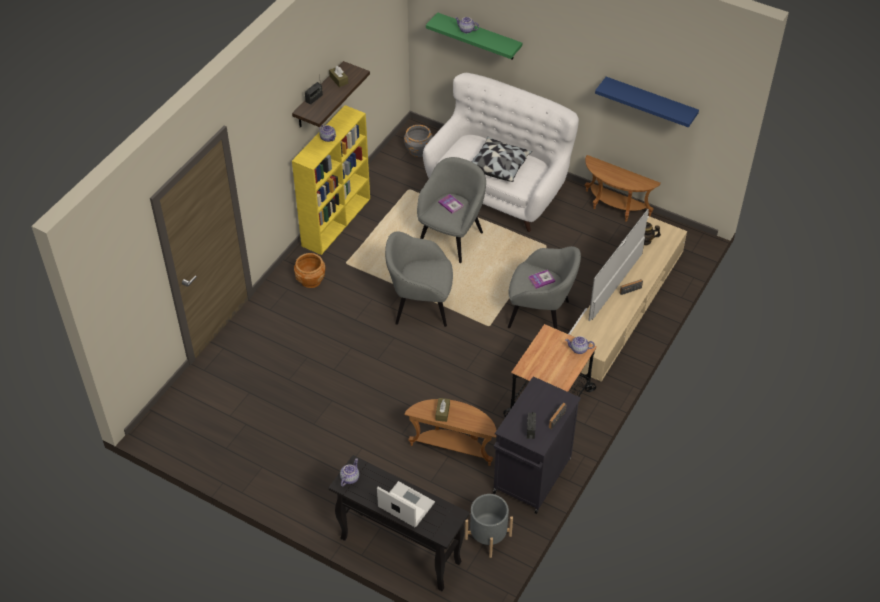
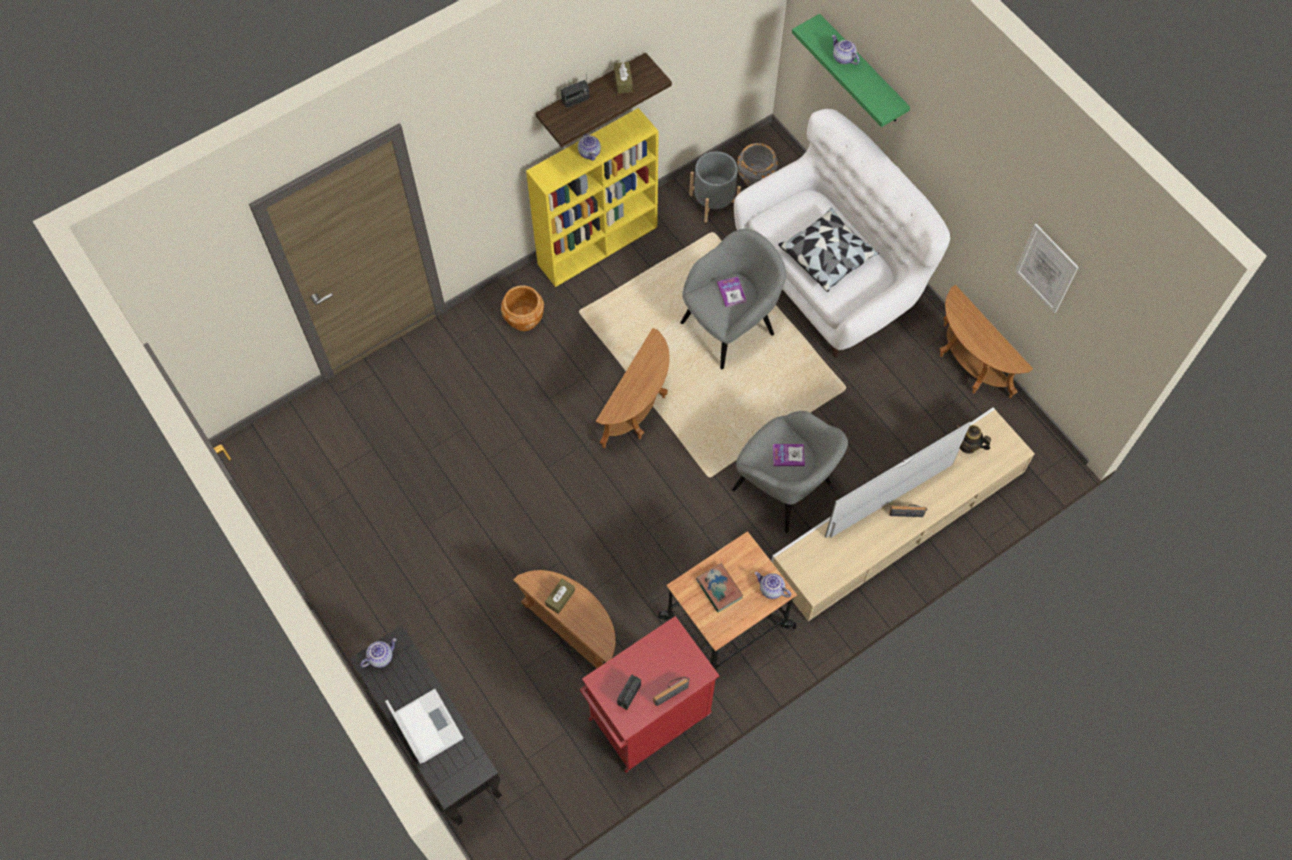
camera: 25 degrees right, 15 degrees up
grey armchair [385,231,453,327] -> brown side table [596,328,670,448]
grey planter [465,494,513,558] -> grey planter moved to [689,151,741,223]
black cabinet [493,376,581,514] -> red cabinet [580,616,719,773]
blue shelf [595,77,699,128] -> picture [1015,224,1078,314]
none -> book [696,563,743,612]

